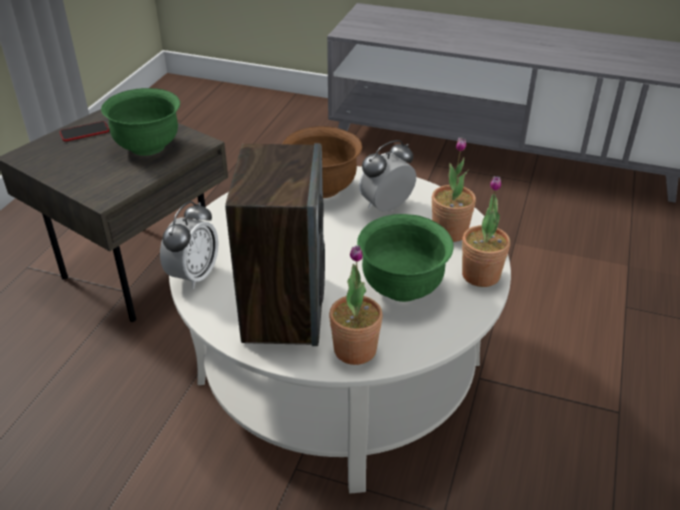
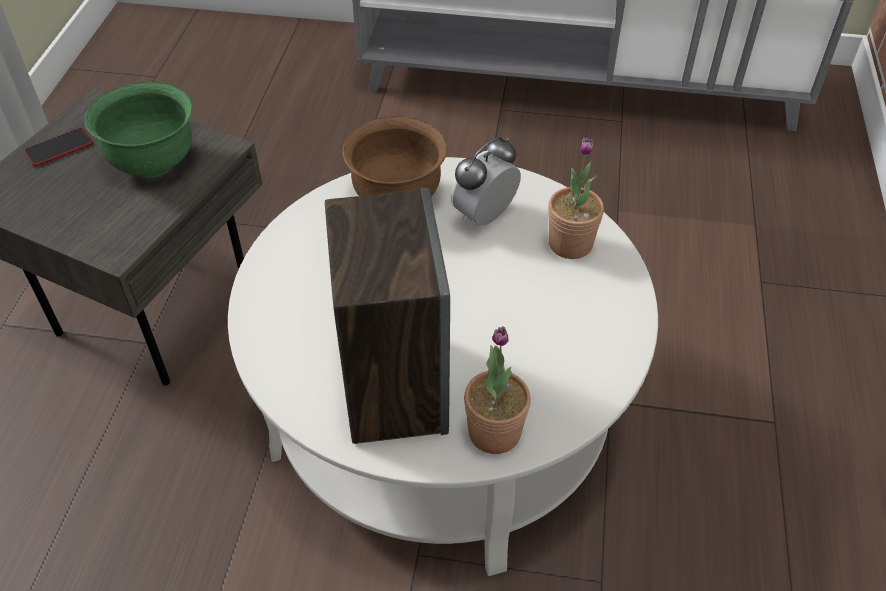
camera: 10 degrees left, 10 degrees up
alarm clock [160,201,218,289] -> none
green bowl [357,214,454,302] -> none
potted plant [462,176,510,287] -> none

